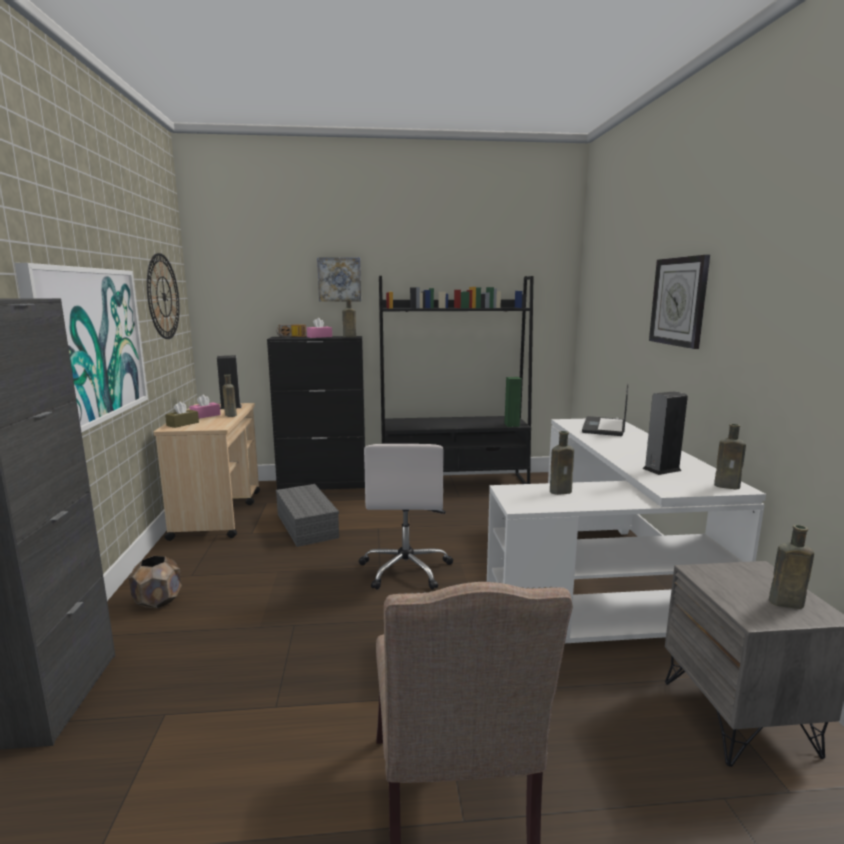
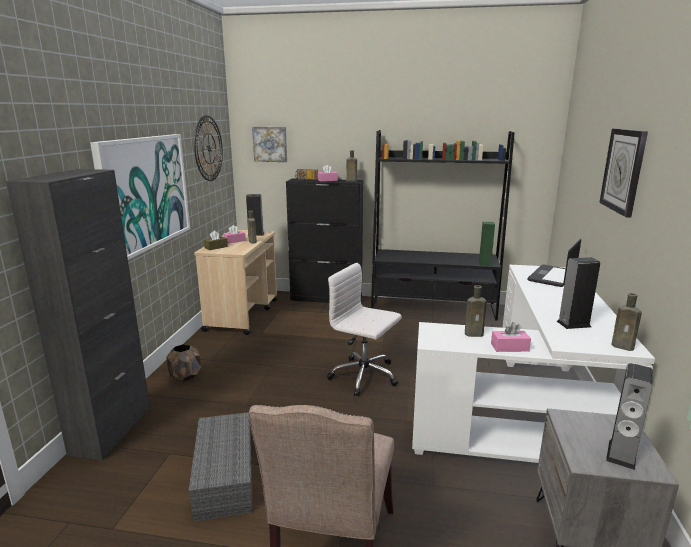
camera: 15 degrees right, 5 degrees up
grey storage box [276,484,339,547] -> grey storage box moved to [188,412,253,522]
picture [317,257,361,301] -> picture moved to [252,127,287,162]
white office chair [359,444,453,590] -> white office chair turned 105 degrees clockwise [327,263,402,396]
brown bottle [769,525,814,609] -> speaker [606,363,653,470]
none -> pink tissue box [491,322,531,352]

